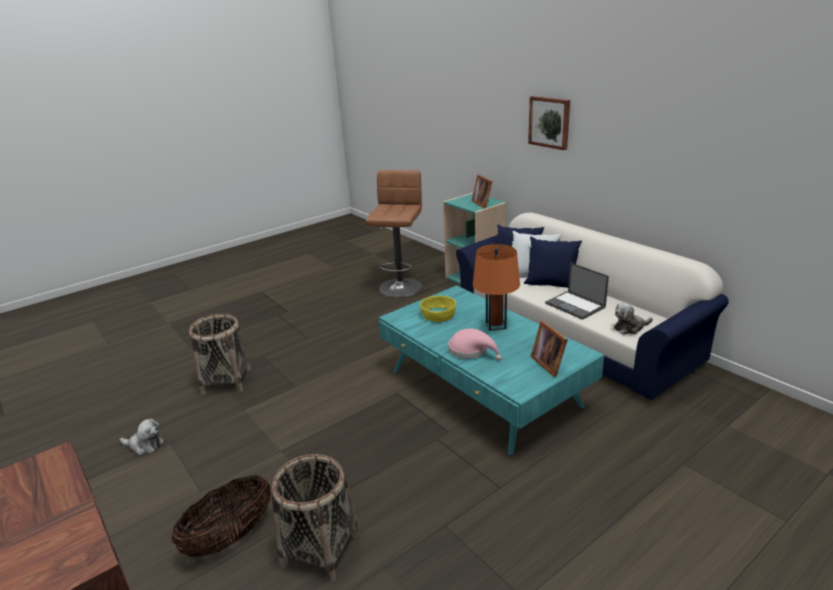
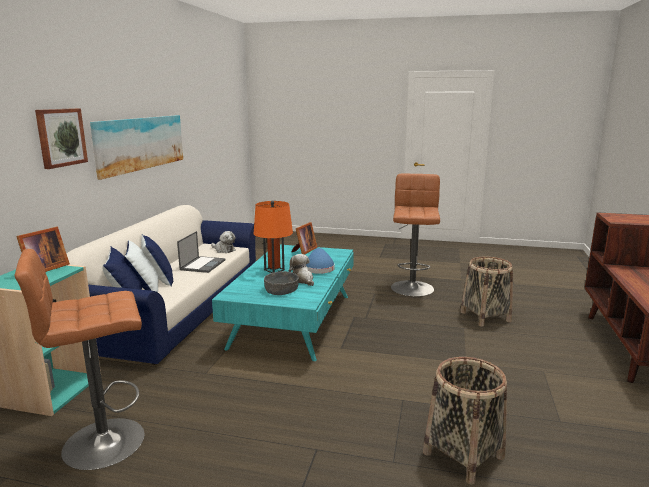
camera: 130 degrees left, 10 degrees down
plush toy [120,418,164,456] -> plush toy moved to [289,254,314,286]
basket [172,475,271,557] -> none
yellow bowl [420,296,456,322] -> grey bowl [264,271,299,295]
pink hat [448,328,502,361] -> blue hat [306,248,335,274]
none -> picture [90,115,183,180]
none -> brown stool [391,174,440,297]

